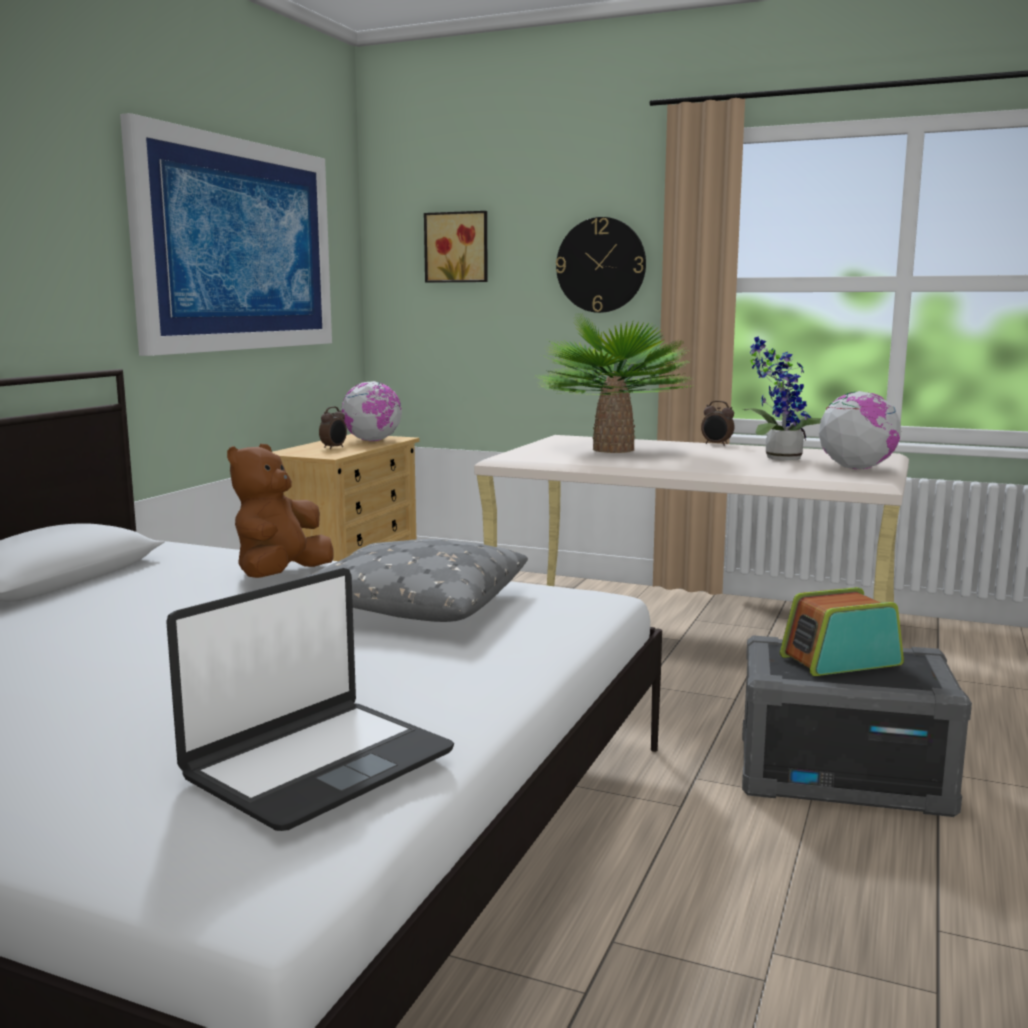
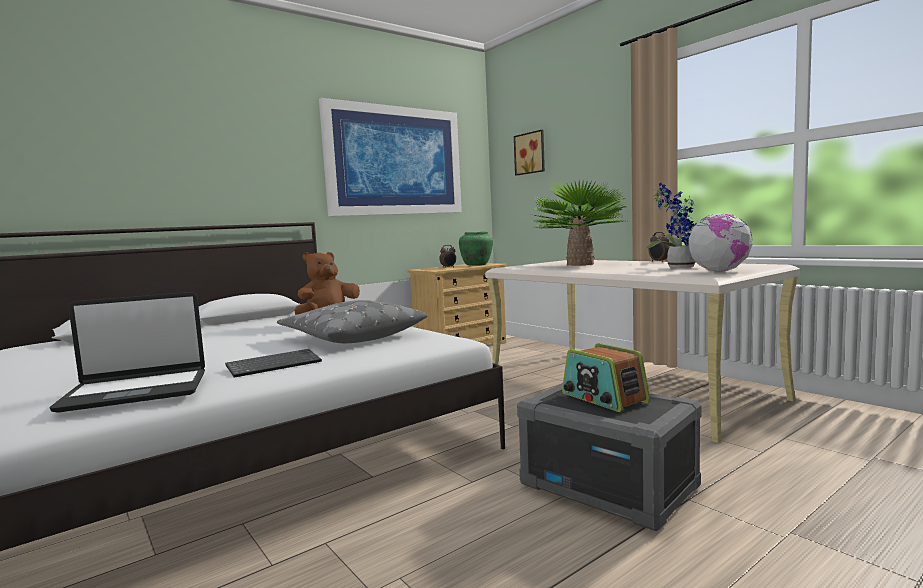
camera: 30 degrees right, 5 degrees down
globe [341,381,402,441] -> green vase [459,232,493,265]
wall clock [556,217,646,313] -> none
radio [780,587,904,676] -> radio turned 135 degrees counterclockwise [562,343,650,412]
none -> keyboard [225,349,322,378]

